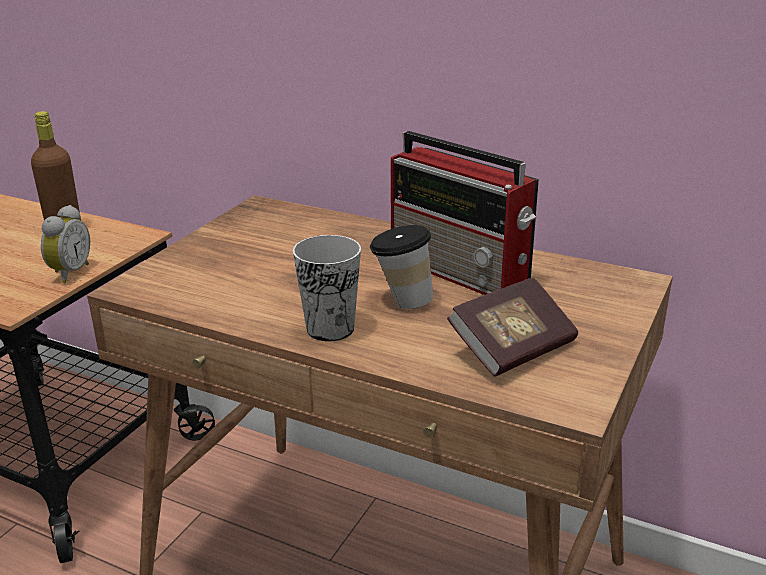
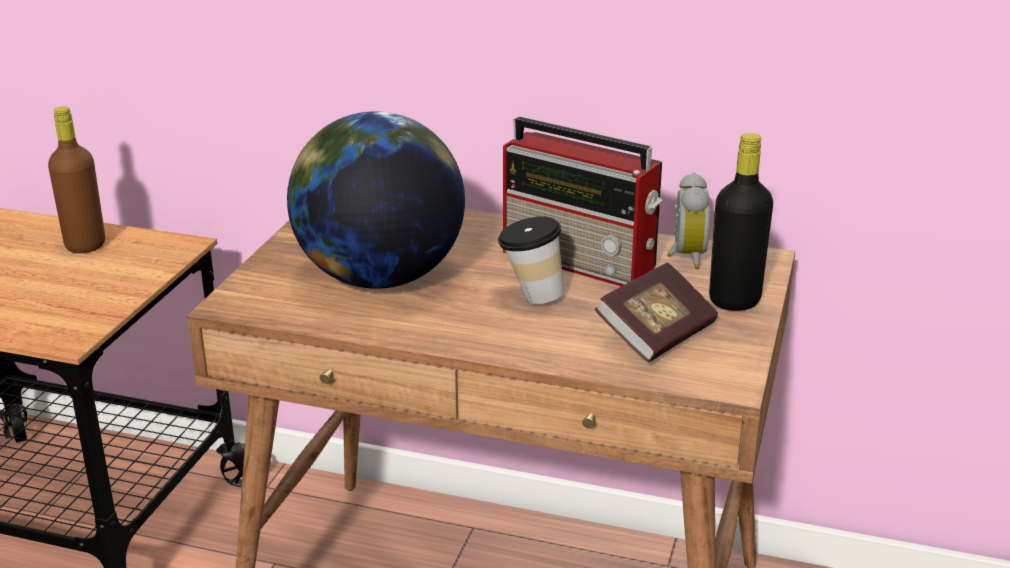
camera: 10 degrees left, 0 degrees up
alarm clock [41,205,90,283] -> alarm clock moved to [667,172,710,269]
cup [293,235,361,341] -> none
none -> globe [287,111,465,289]
none -> black bottle [709,133,773,311]

